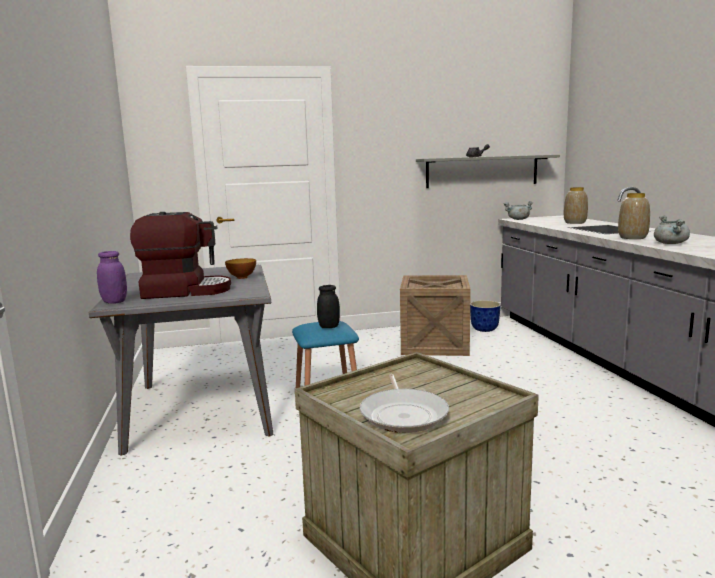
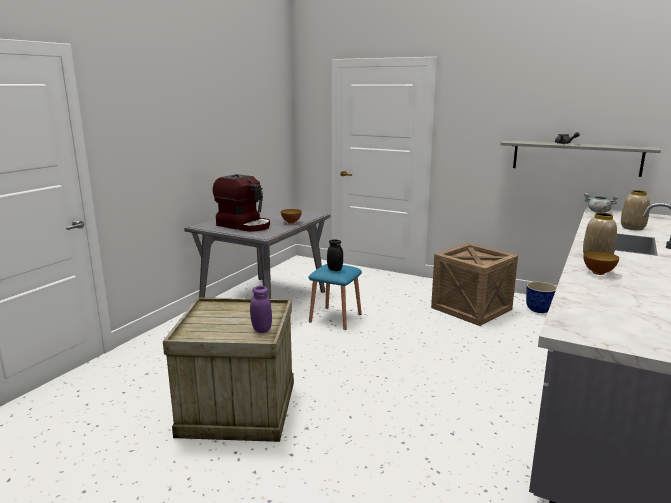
camera: 40 degrees right, 5 degrees up
purple jar [97,251,127,304] -> purple jar moved to [250,286,272,333]
frying pan [360,374,449,433] -> none
grey cooking pot [654,215,690,244] -> bowl [583,251,619,275]

